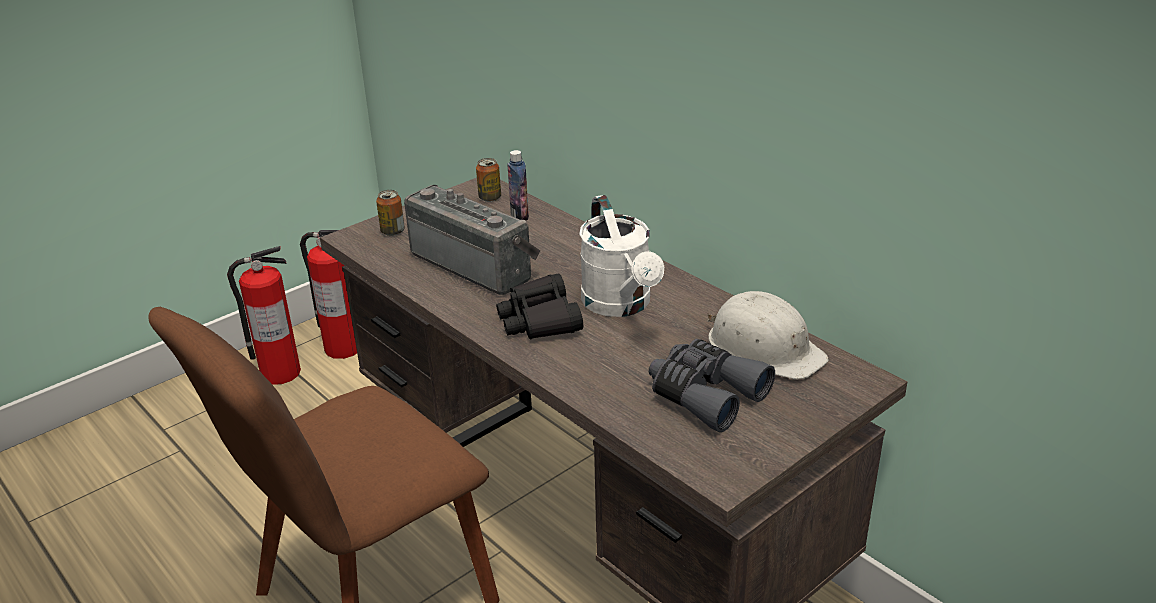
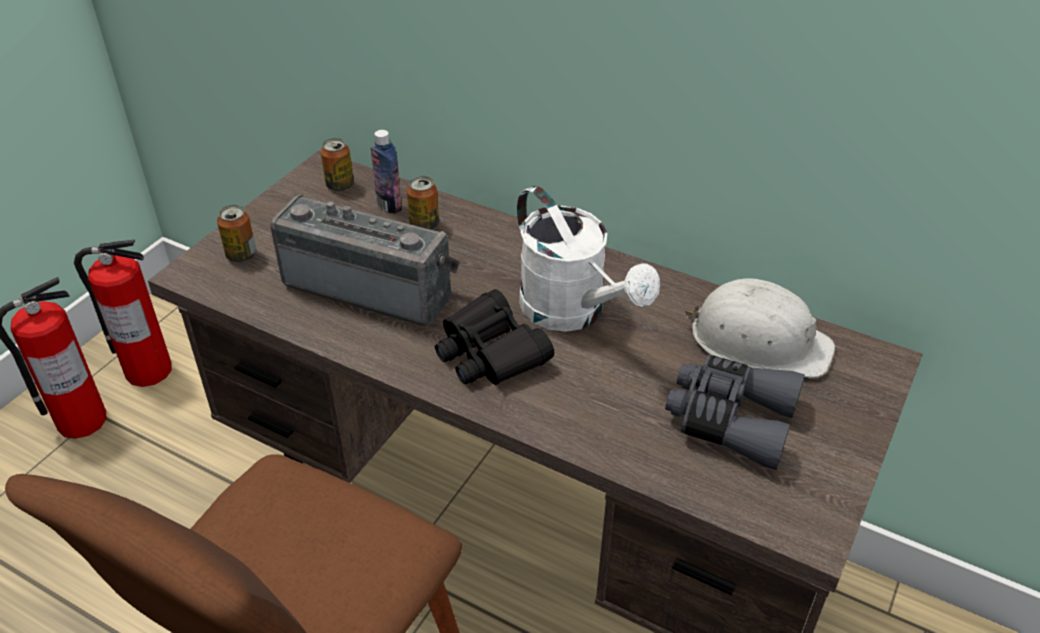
camera: 20 degrees left, 10 degrees up
none -> can [407,176,439,230]

